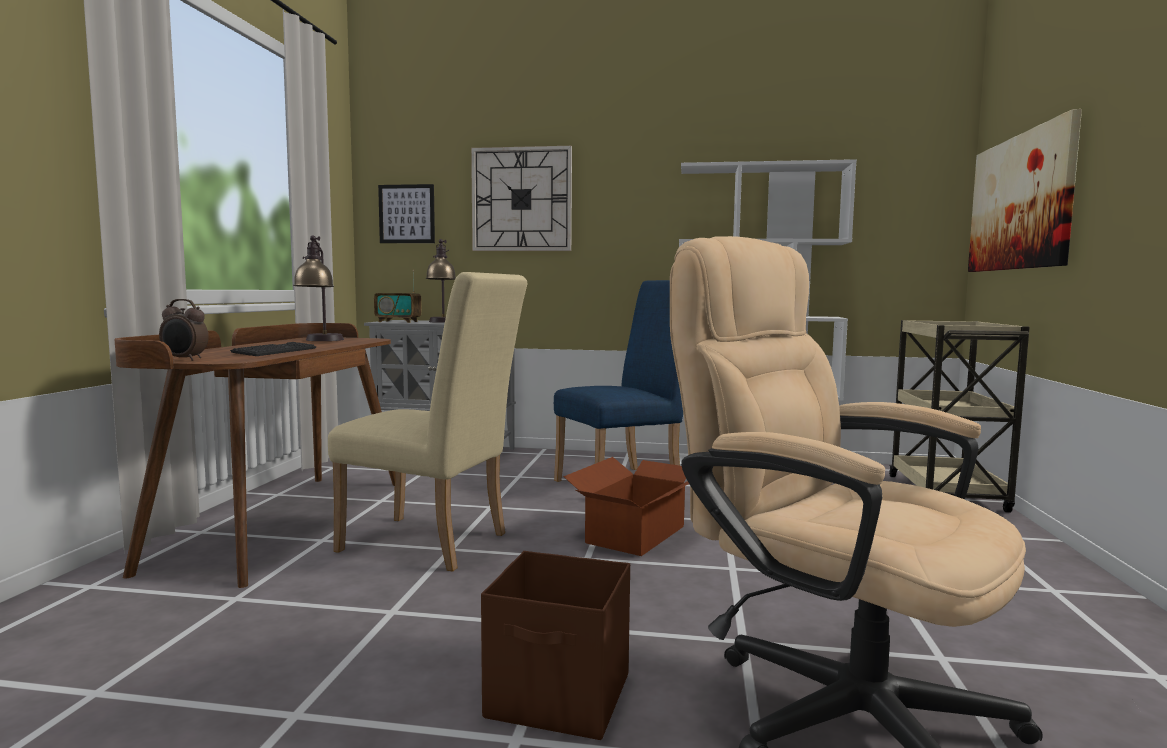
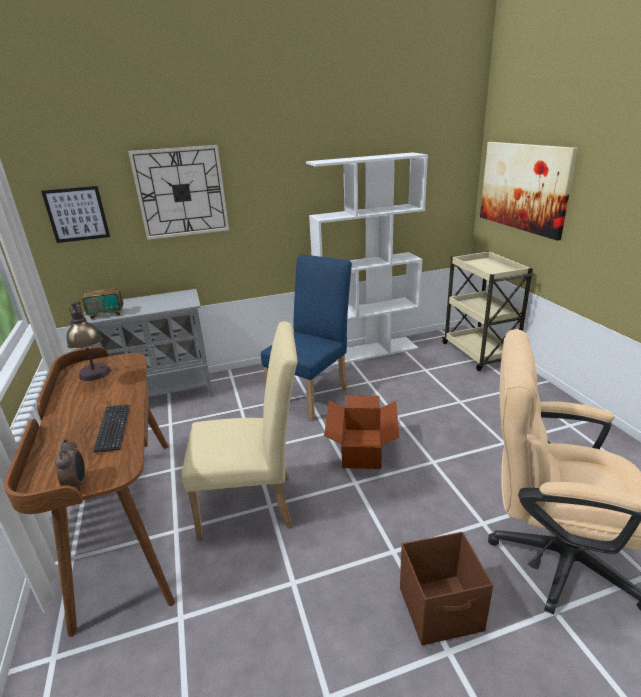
camera: 25 degrees left, 20 degrees up
alarm clock [159,299,209,361] -> alarm clock turned 90 degrees counterclockwise [55,439,85,491]
table lamp [426,239,456,323] -> none

